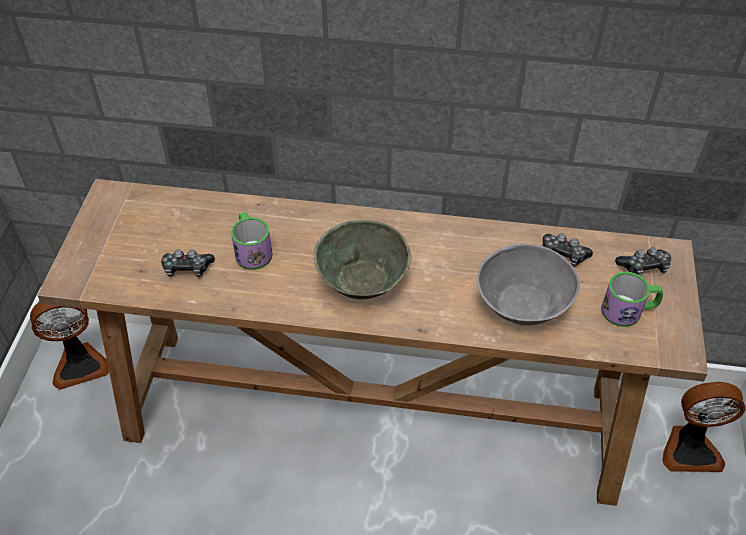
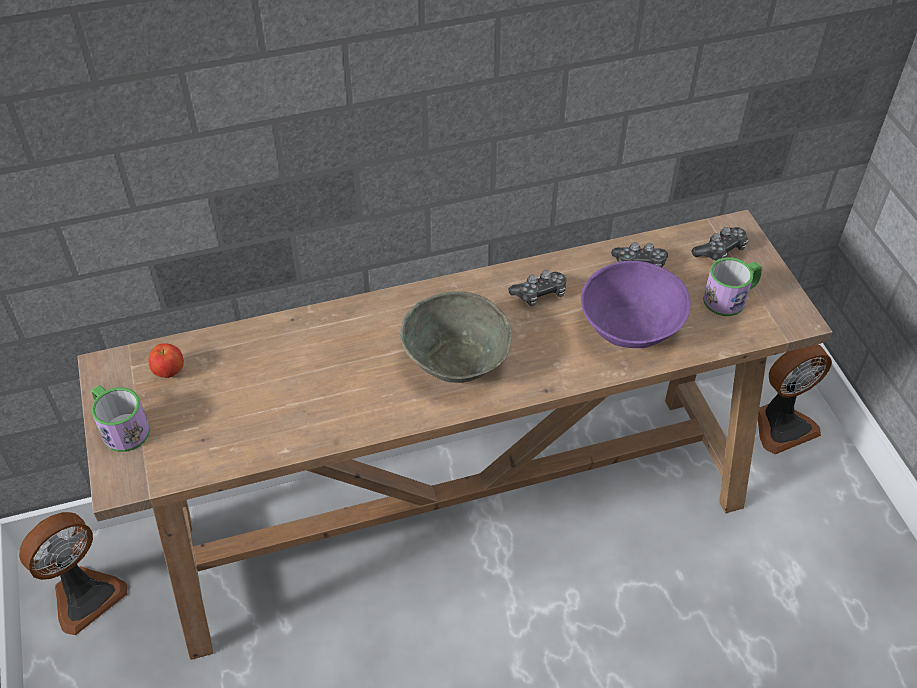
camera: 25 degrees left, 0 degrees up
game controller [161,249,215,277] -> game controller moved to [508,270,566,306]
mug [231,212,272,270] -> mug moved to [92,385,150,452]
grey bowl [477,244,580,326] -> purple bowl [581,261,691,348]
none -> apple [149,343,184,378]

